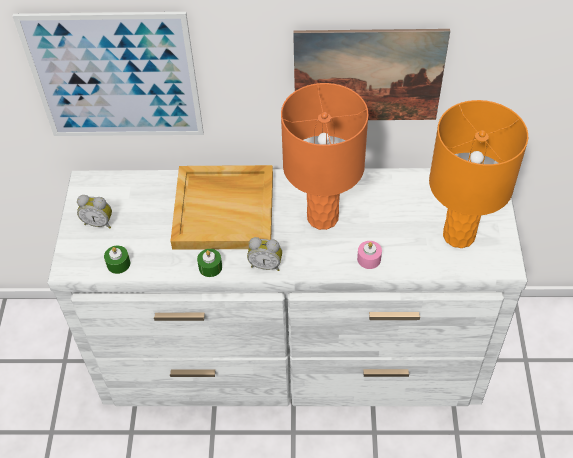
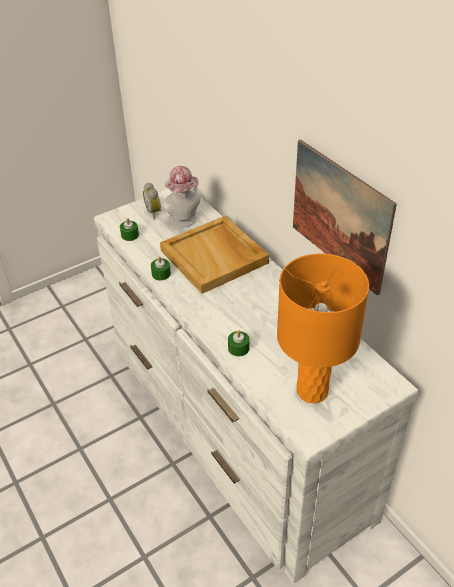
camera: 55 degrees right, 10 degrees down
picture [13,12,204,136] -> none
alarm clock [247,237,282,271] -> none
orange table lamp [281,83,369,230] -> none
pink candle [357,241,382,269] -> green candle [228,330,249,356]
none -> hat [162,166,201,228]

